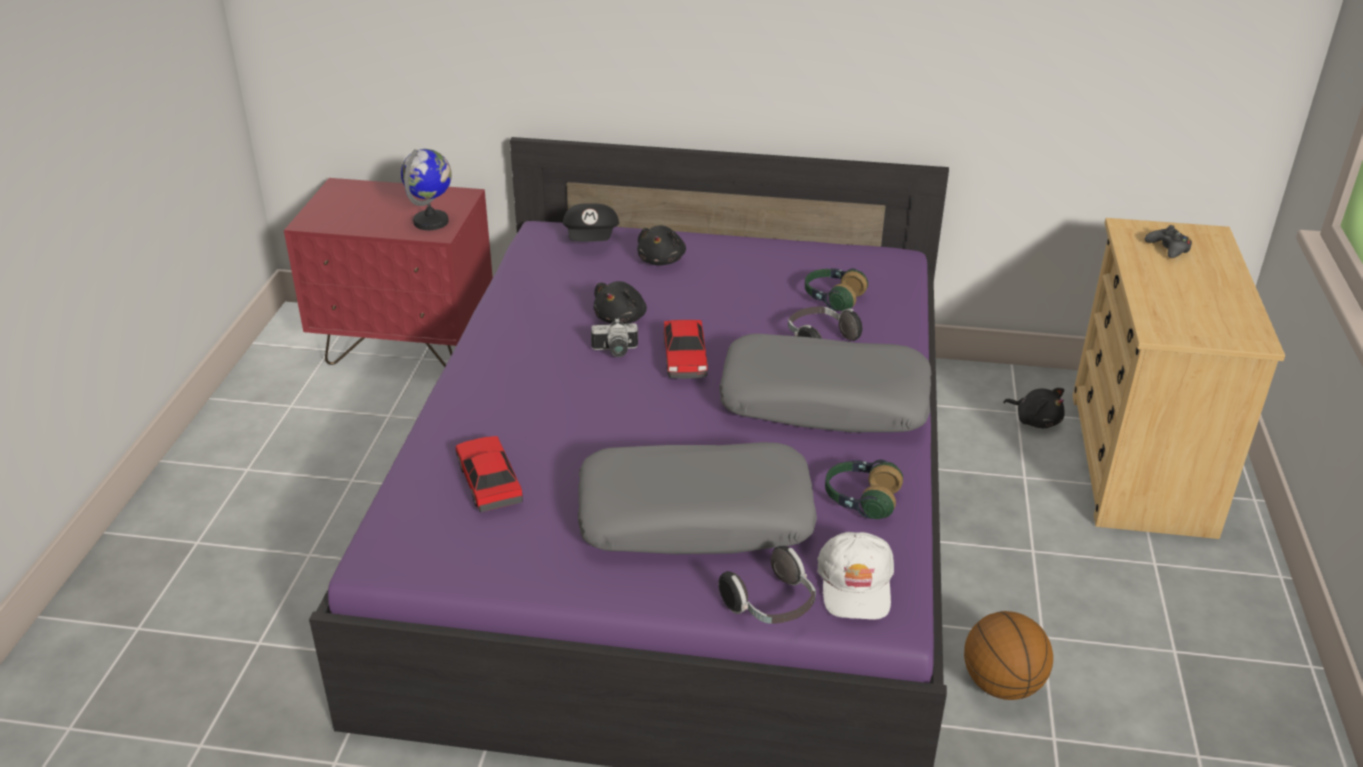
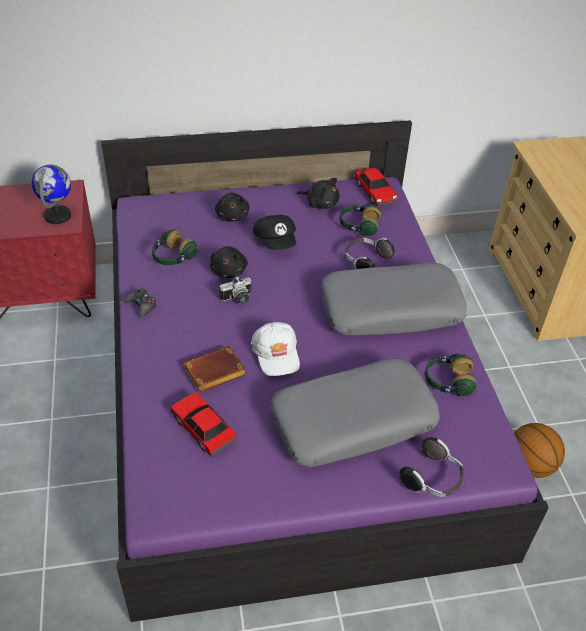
camera: 20 degrees left, 10 degrees up
black cap [563,203,619,242] -> black cap moved to [253,215,296,250]
toy car [663,320,708,379] -> toy car moved to [355,168,397,206]
white cap [817,532,894,620] -> white cap moved to [251,322,300,376]
black plush toy [1003,388,1065,428] -> black plush toy moved to [296,178,340,209]
black game controller [1145,225,1192,258] -> black game controller moved to [124,288,157,317]
none -> headphones [152,229,198,265]
none -> brown book [184,346,246,393]

